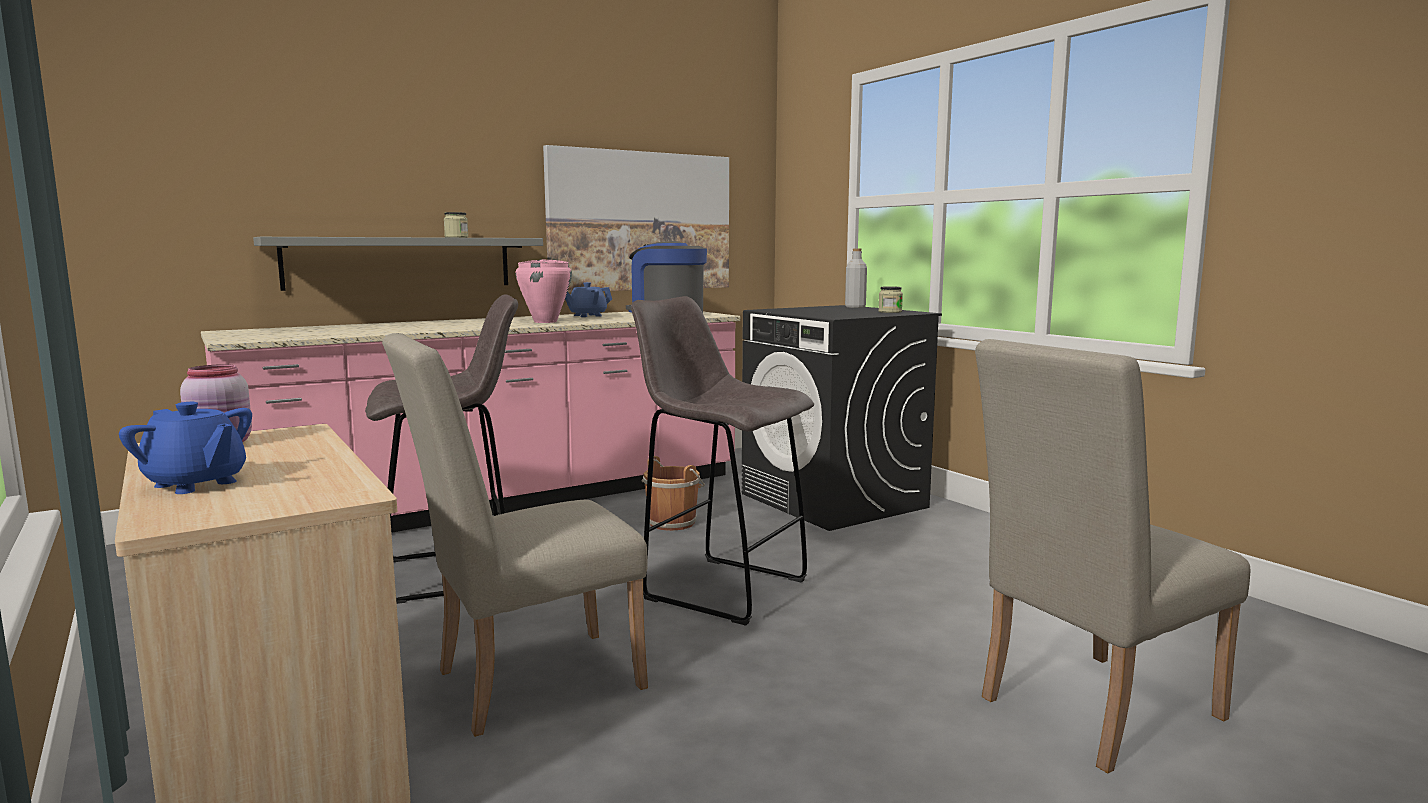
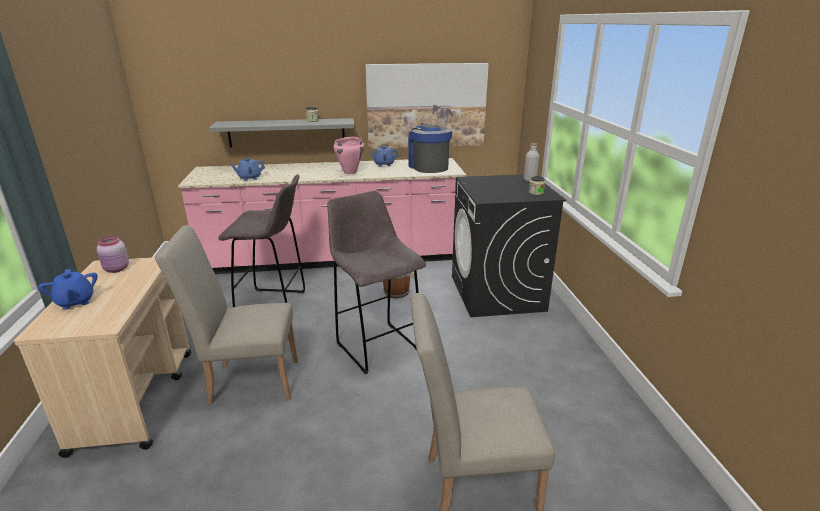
camera: 25 degrees right, 15 degrees up
none -> blue teapot [230,158,265,181]

